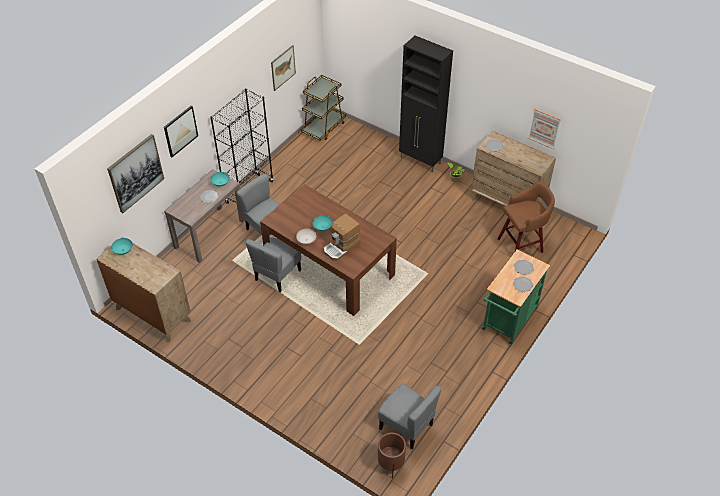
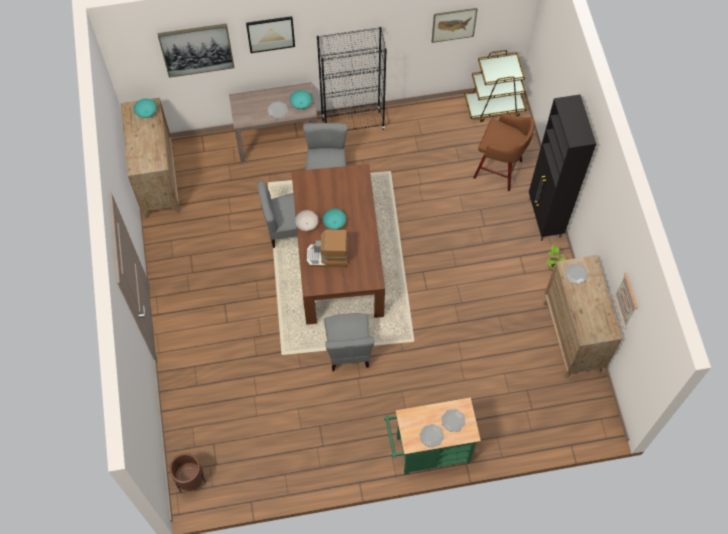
camera: 45 degrees right, 15 degrees up
grey chair [378,383,441,449] -> grey chair moved to [324,313,374,371]
brown stool [498,181,555,253] -> brown stool moved to [473,113,534,191]

